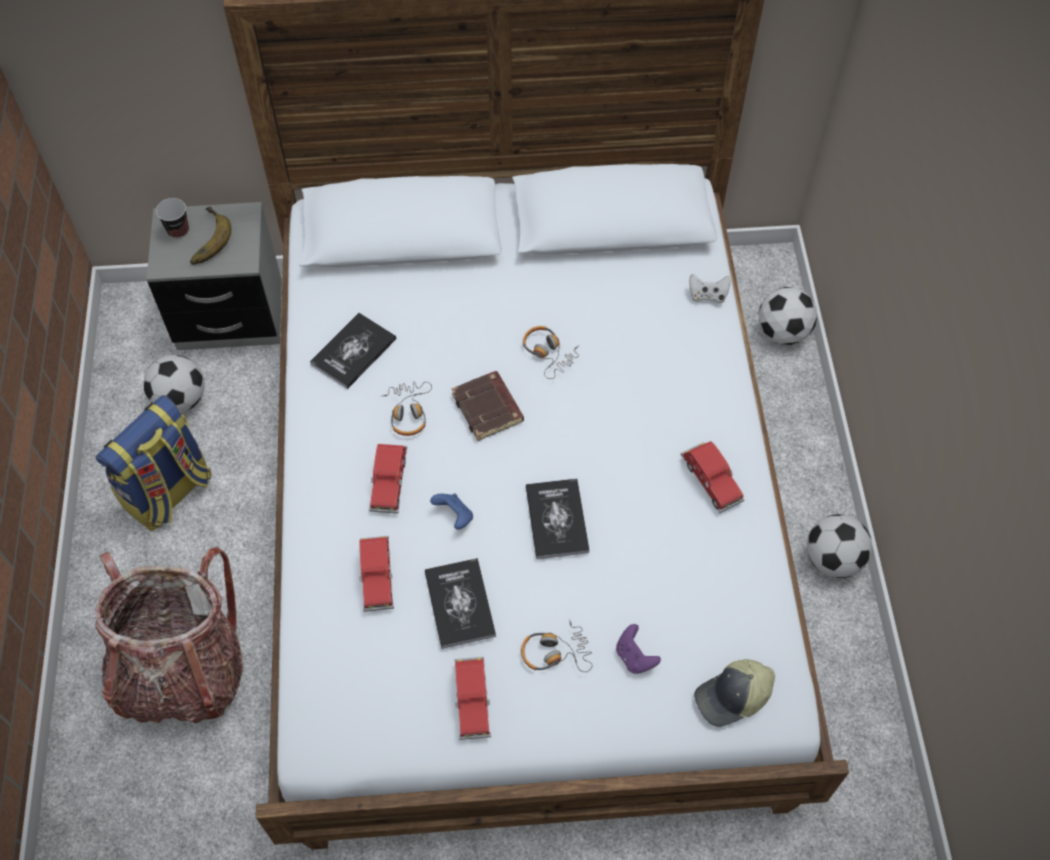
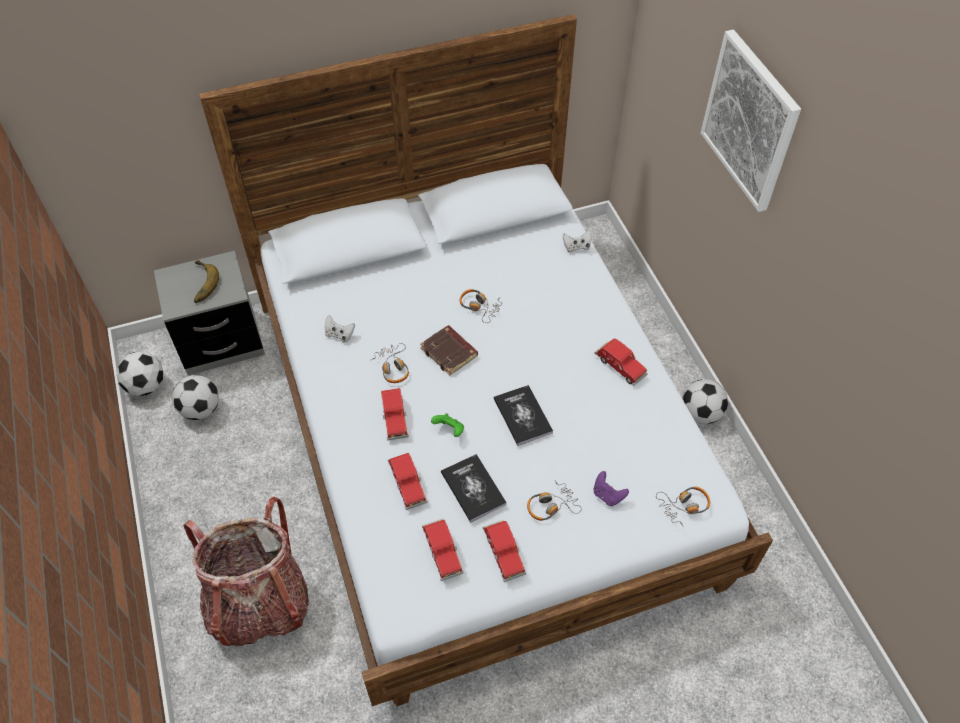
camera: 15 degrees left, 5 degrees down
backpack [96,395,211,531] -> none
cup [156,198,189,239] -> none
book [310,313,396,389] -> white game controller [325,316,355,343]
blue game controller [430,493,473,529] -> green game controller [431,413,464,437]
cap [694,659,775,727] -> headphones [656,486,710,526]
football [759,287,817,345] -> football moved to [116,352,163,396]
none -> red toy car [422,519,464,581]
none -> picture [701,29,801,212]

